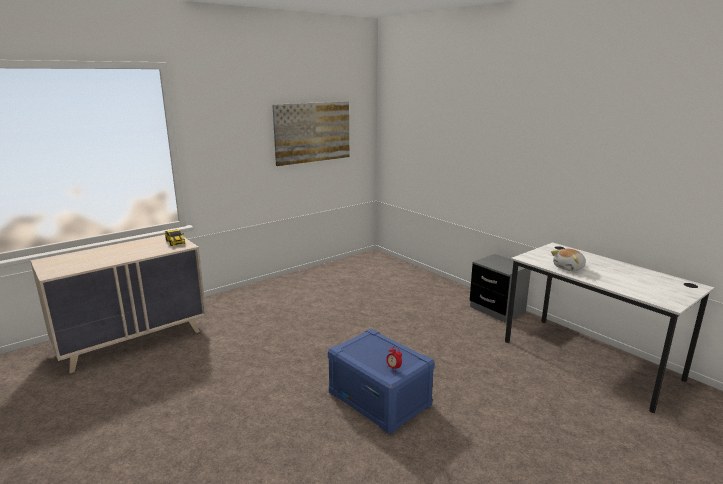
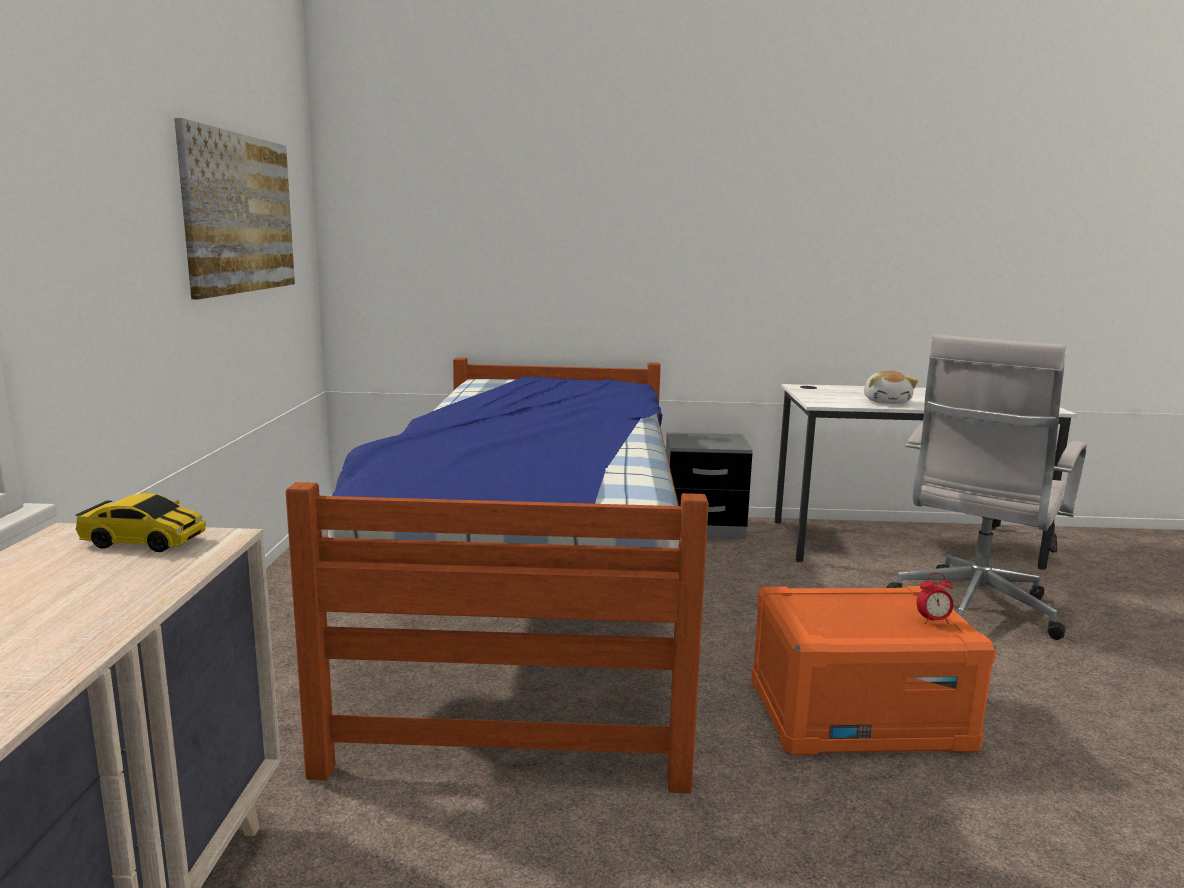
camera: 50 degrees left, 5 degrees down
blue storage box [328,328,435,434] -> orange storage box [751,586,997,756]
none -> bed [286,358,709,793]
none -> white office chair [886,334,1087,640]

